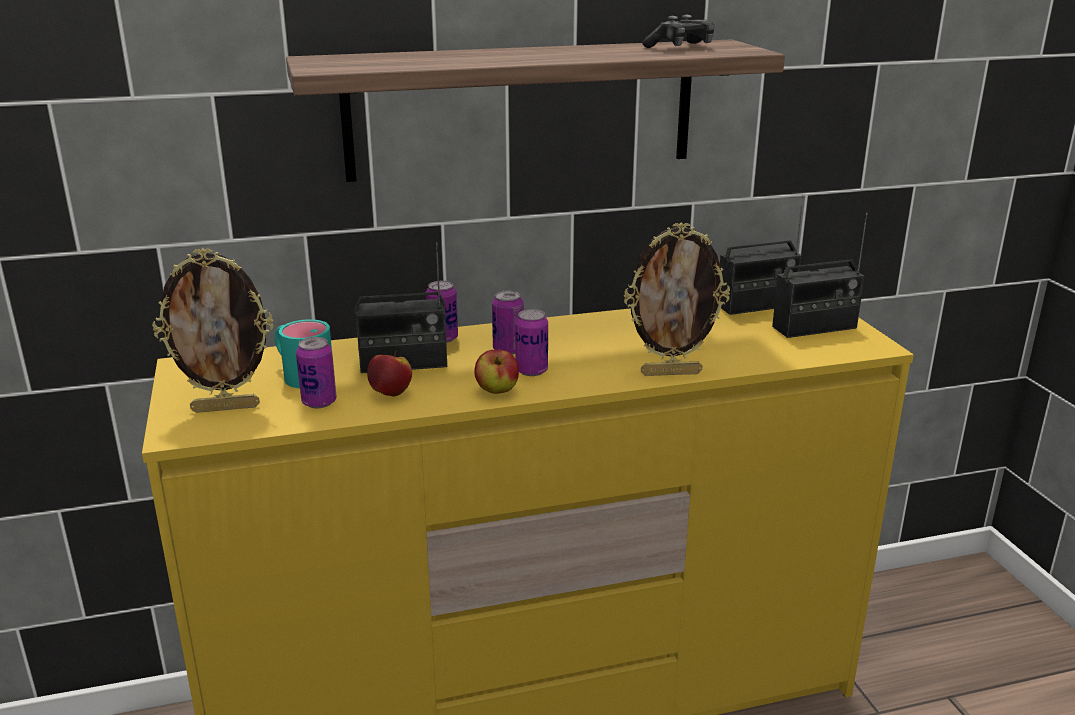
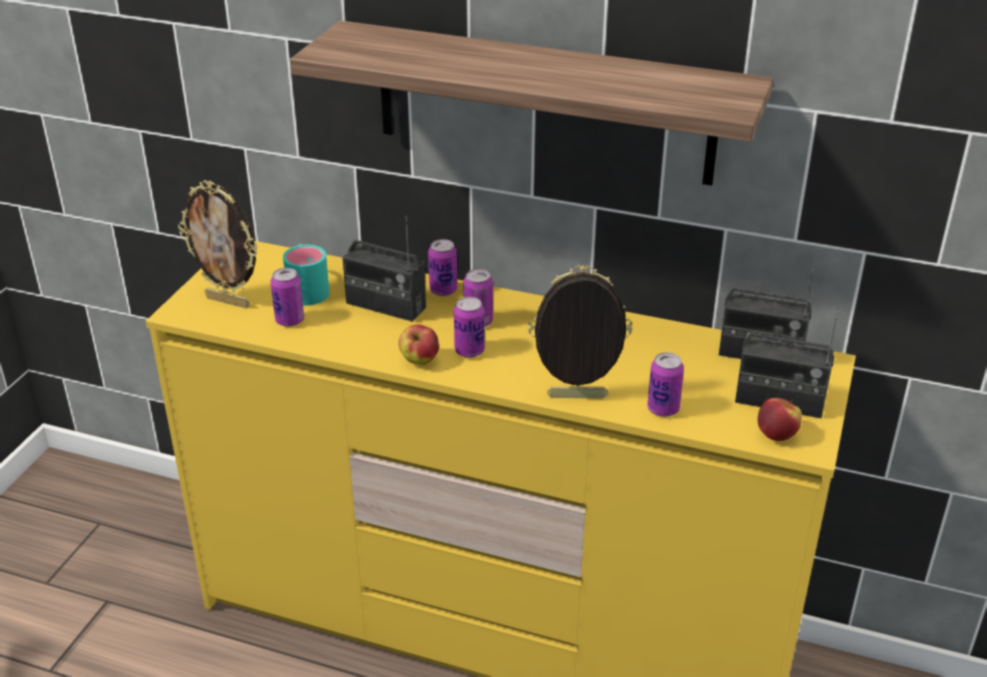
camera: 35 degrees right, 10 degrees up
apple [367,350,412,396] -> apple moved to [758,398,802,441]
picture frame [624,222,730,376] -> picture frame turned 150 degrees clockwise [528,265,633,398]
game controller [642,15,715,48] -> none
none -> can [647,352,684,417]

